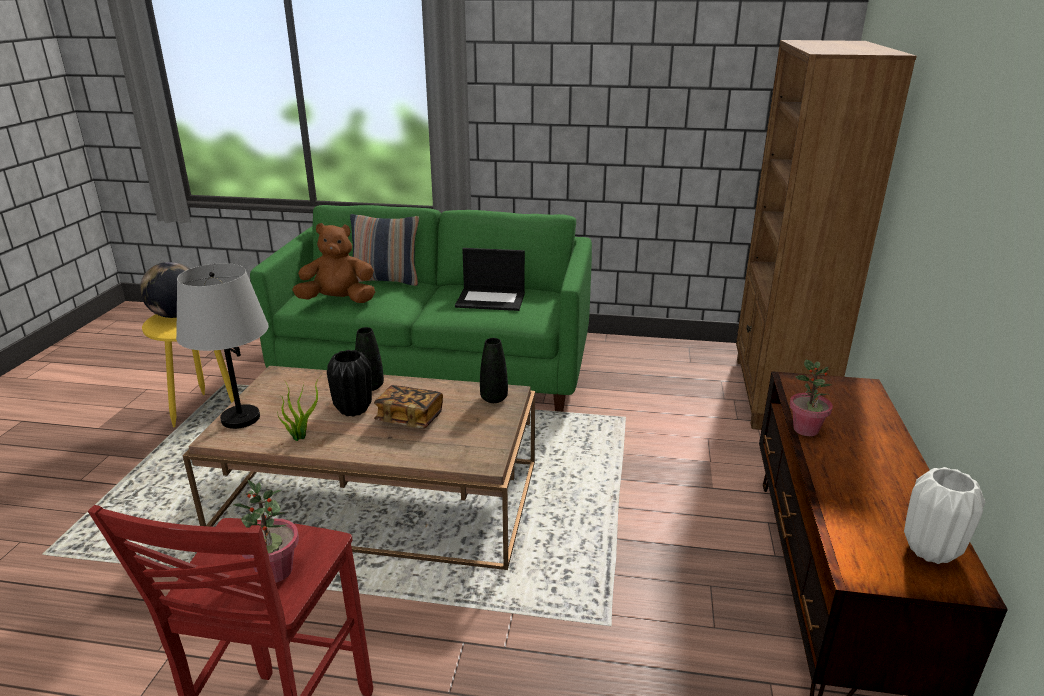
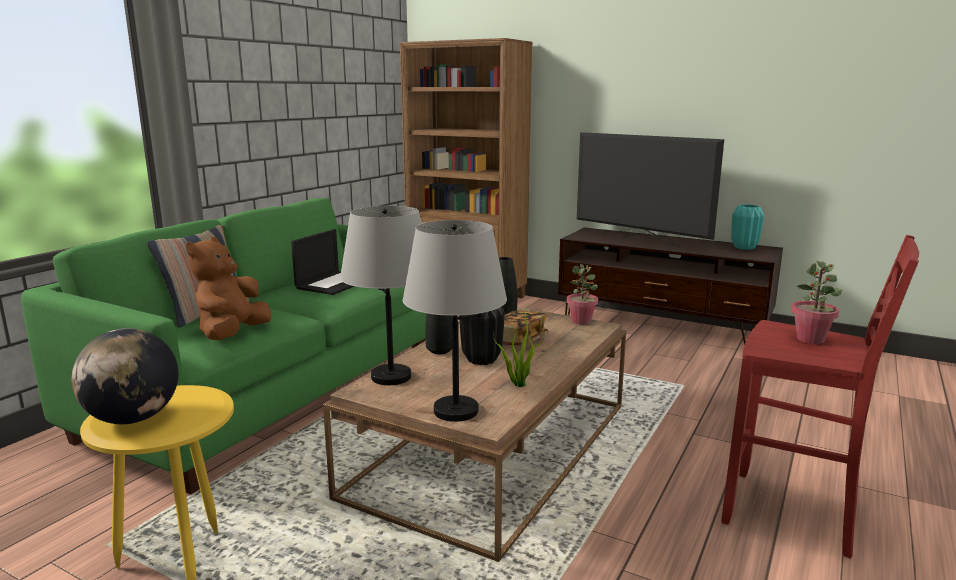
camera: 70 degrees left, 10 degrees down
potted plant [789,360,833,436] -> potted plant moved to [567,264,598,325]
white vase [904,467,985,564] -> turquoise vase [731,204,764,250]
none -> grey table lamp [340,206,422,385]
none -> television [577,132,724,248]

